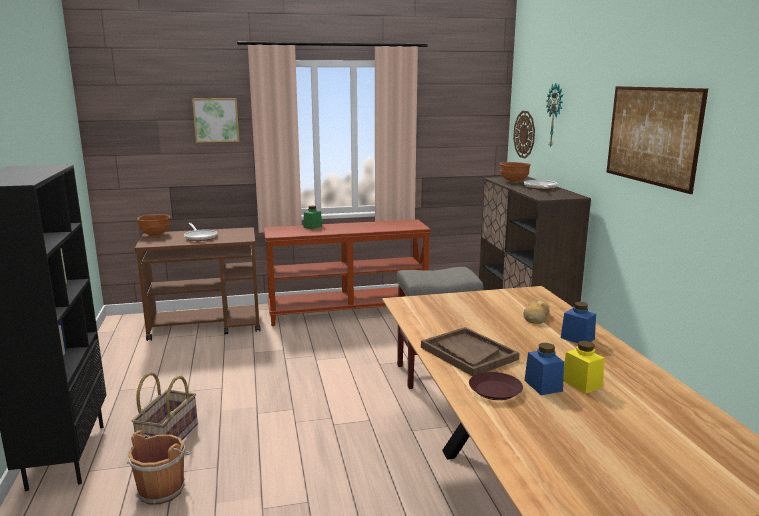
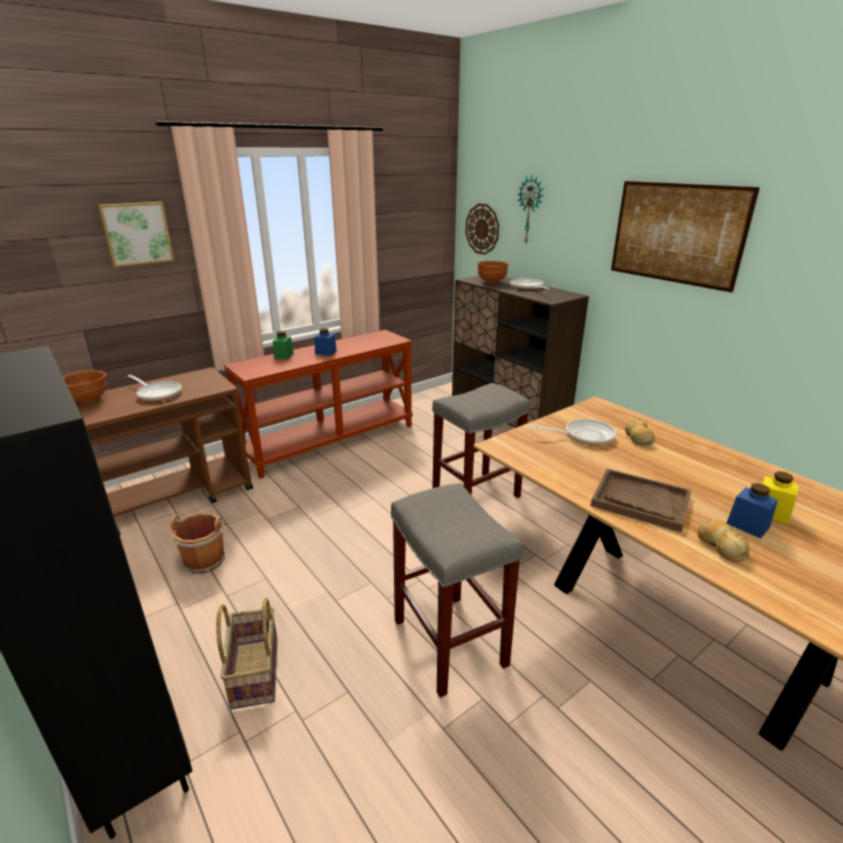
camera: 25 degrees left, 10 degrees up
brown bucket [127,430,190,505] -> brown bucket moved to [170,513,227,574]
brown plate [469,372,523,400] -> bread [697,520,750,562]
blue jar [561,302,596,343] -> blue jar moved to [314,328,337,356]
none -> grey stool [391,483,523,698]
none -> frying pan [531,419,616,445]

